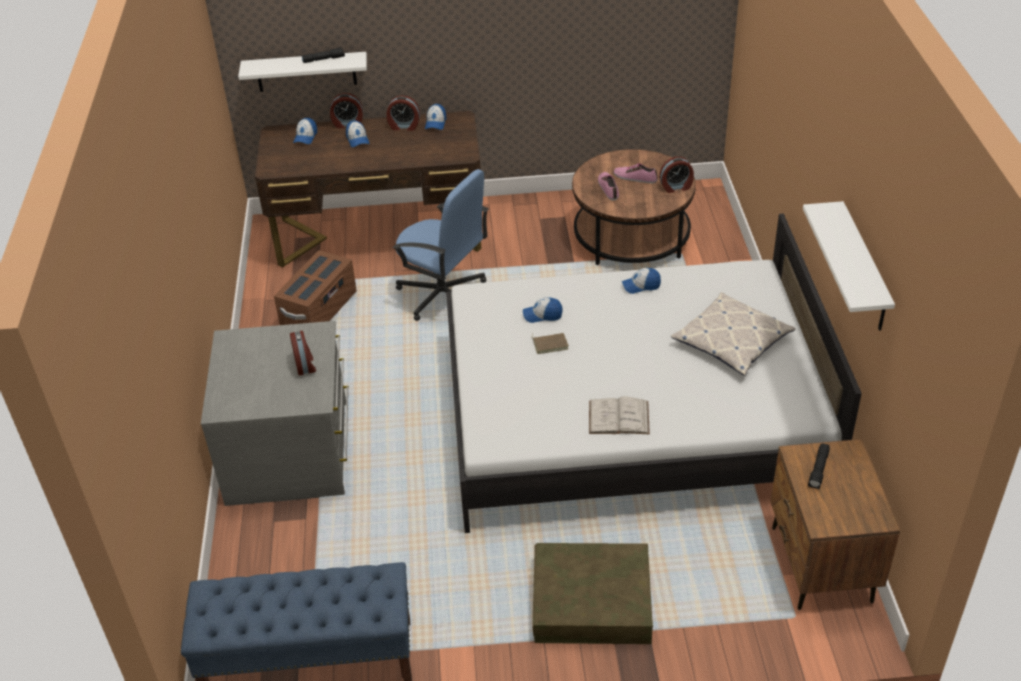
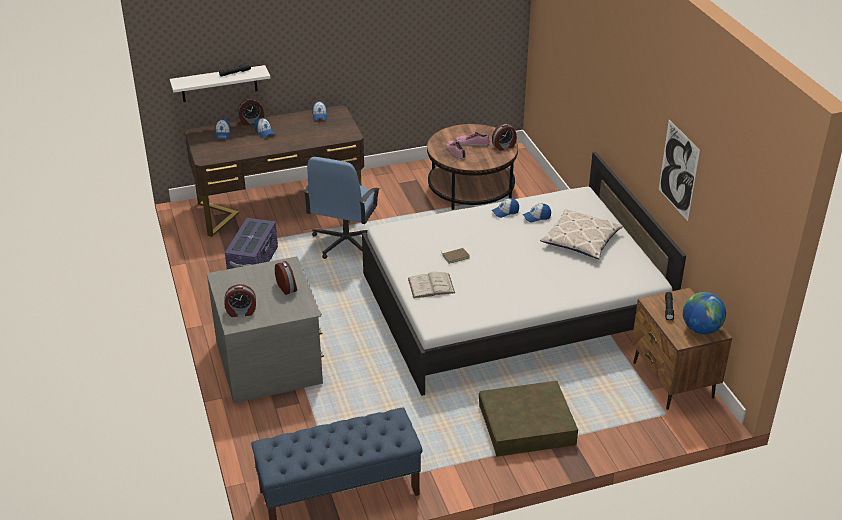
camera: 15 degrees left, 5 degrees down
brown storage box [274,250,357,325] -> purple storage box [225,218,278,269]
alarm clock [386,95,420,131] -> alarm clock moved to [224,284,256,317]
blue office chair [393,169,488,321] -> blue office chair turned 90 degrees clockwise [303,157,380,259]
cap [523,297,563,323] -> cap moved to [523,204,551,223]
white book [589,396,650,434] -> white book moved to [408,272,455,298]
white shelf [803,201,895,331] -> picture [659,120,700,221]
none -> globe [683,292,726,334]

